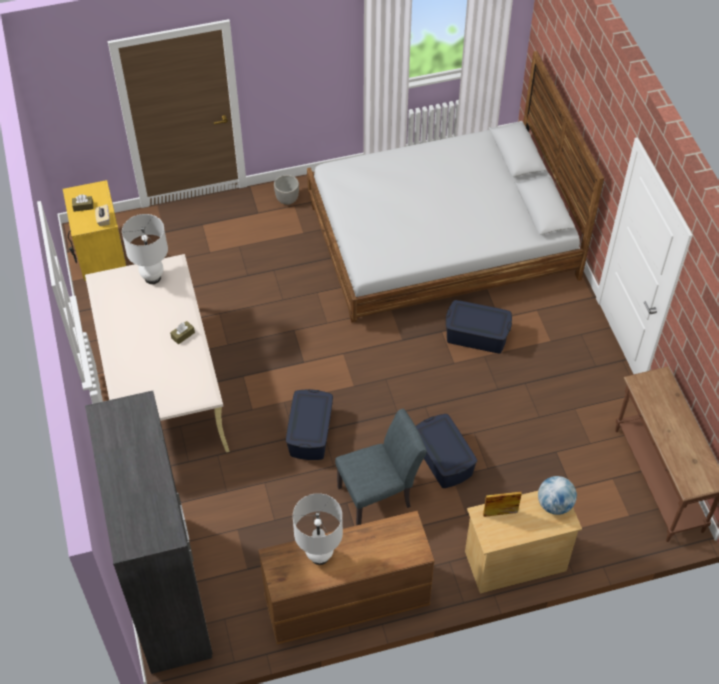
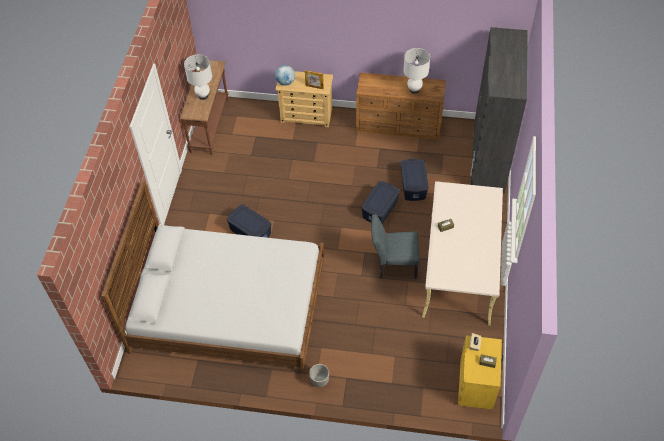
camera: 155 degrees left, 0 degrees up
white table lamp [122,214,168,284] -> white table lamp moved to [184,54,212,100]
grey chair [335,408,427,526] -> grey chair moved to [371,215,419,279]
blue storage box [416,414,477,488] -> blue storage box moved to [401,159,428,201]

